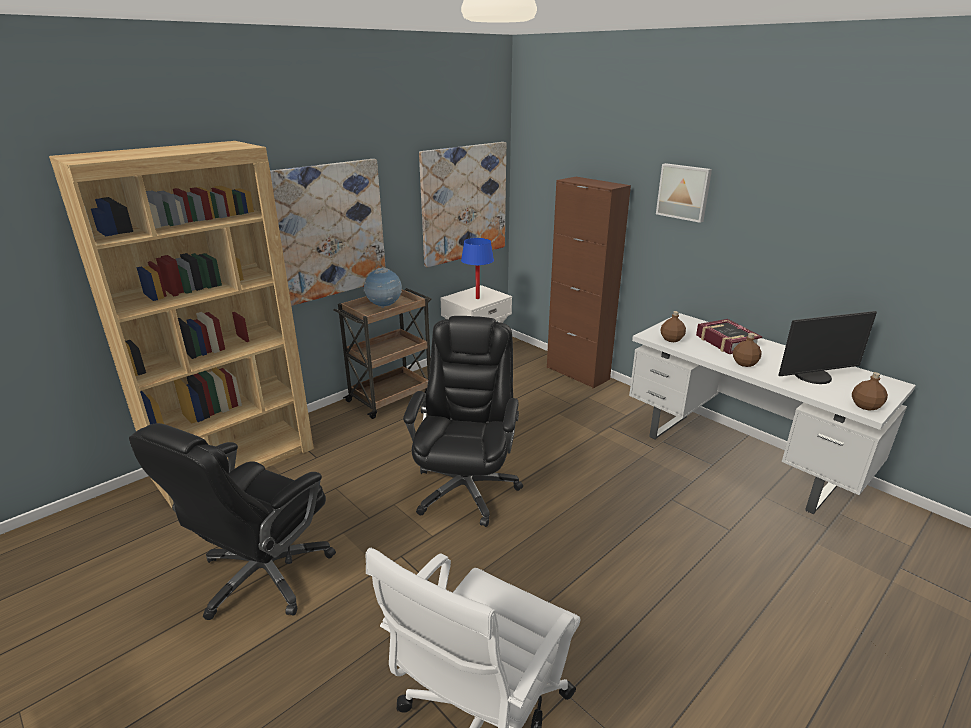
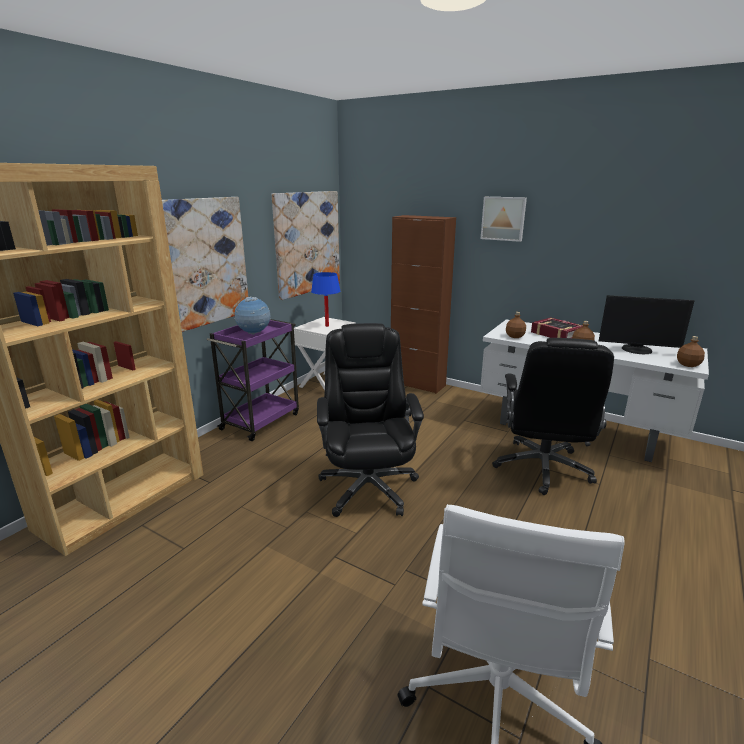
camera: 15 degrees left, 5 degrees down
black office chair [129,423,336,620] -> black office chair moved to [492,338,614,495]
brown cart [333,288,431,419] -> purple cart [207,319,299,441]
monitor [778,311,877,384] -> monitor turned 45 degrees clockwise [599,295,695,354]

